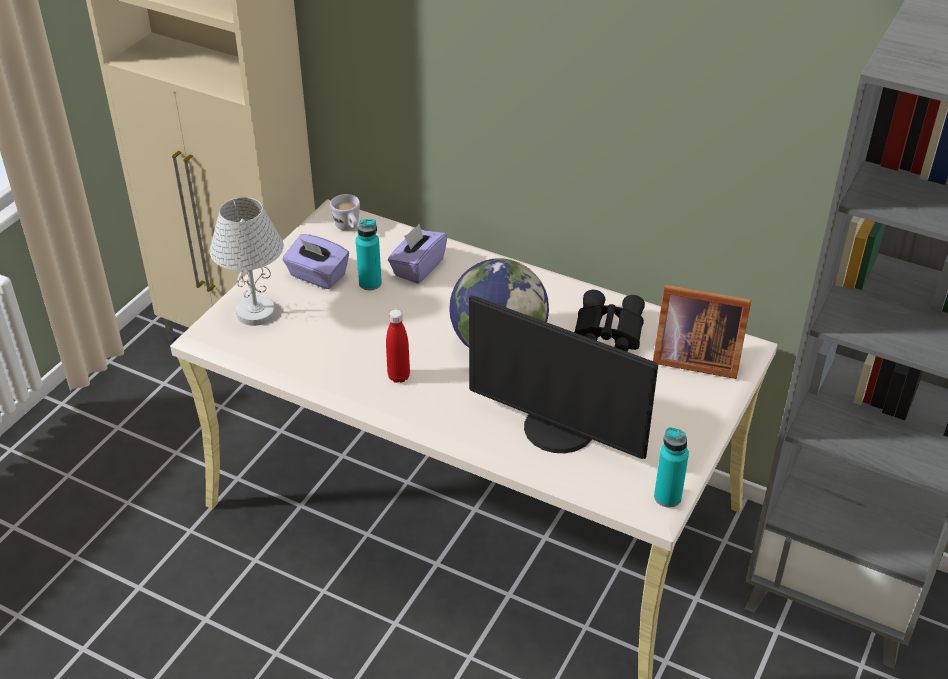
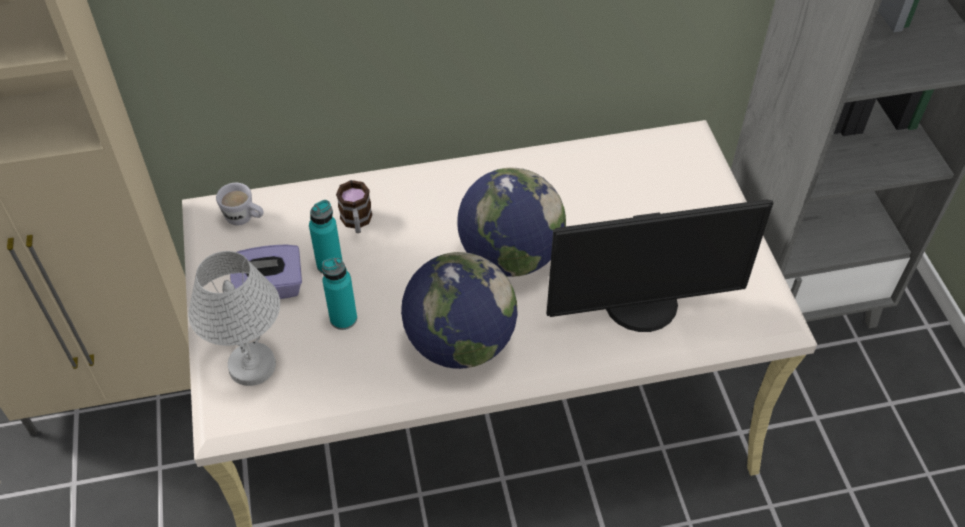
camera: 40 degrees left, 10 degrees up
red bottle [386,309,410,383] -> globe [401,252,517,369]
purple tissue box [388,224,448,284] -> mug [336,180,372,233]
black binoculars [574,290,645,352] -> none
picture frame [653,285,751,379] -> none
turquoise bottle [654,427,689,507] -> turquoise bottle moved to [322,257,357,330]

